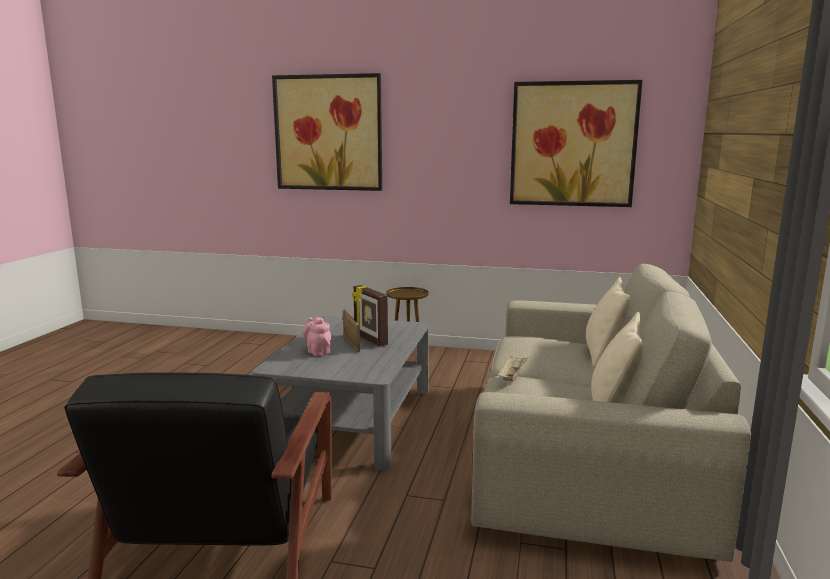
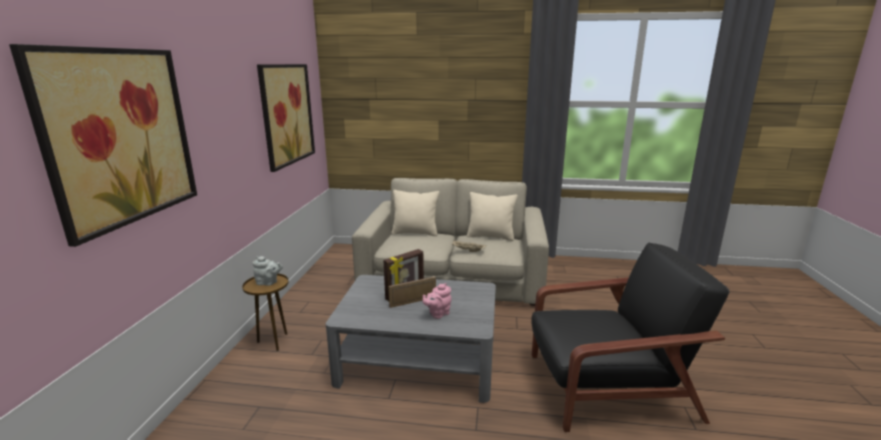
camera: 95 degrees left, 5 degrees up
none -> grey teapot [253,256,283,286]

